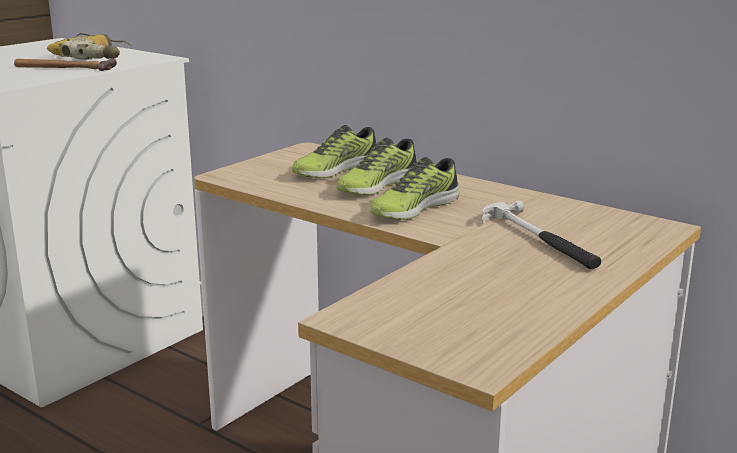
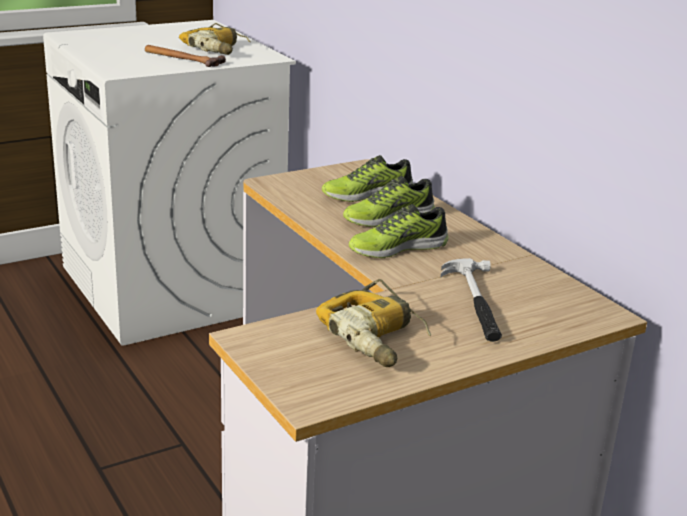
camera: 20 degrees right, 5 degrees up
none -> power drill [316,279,431,367]

